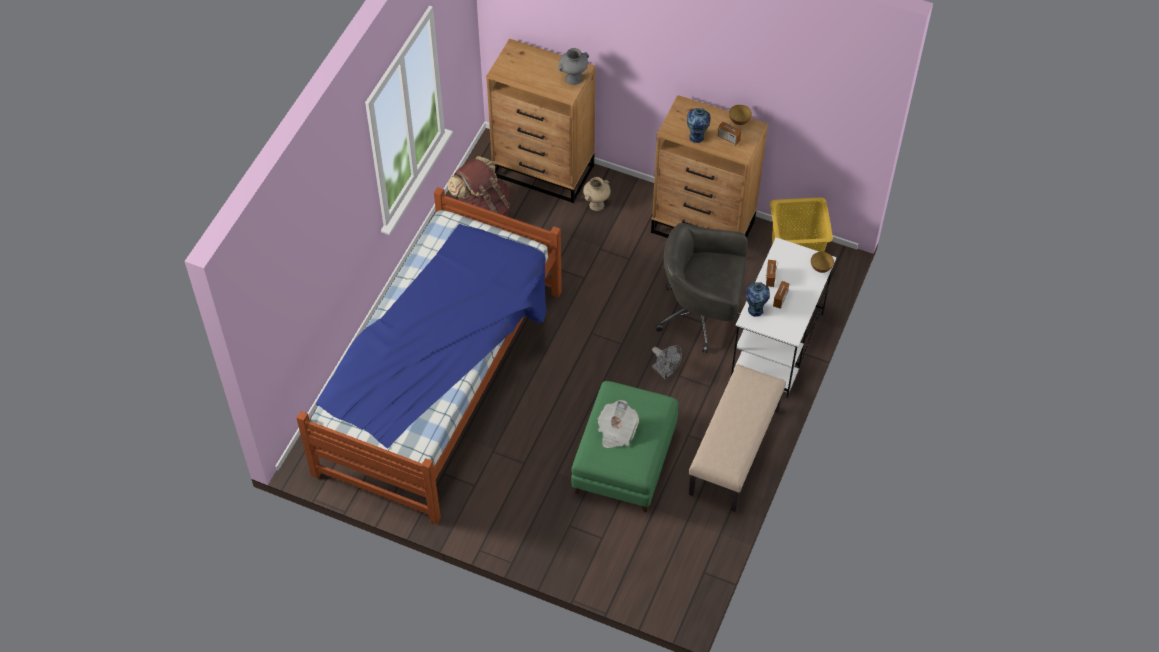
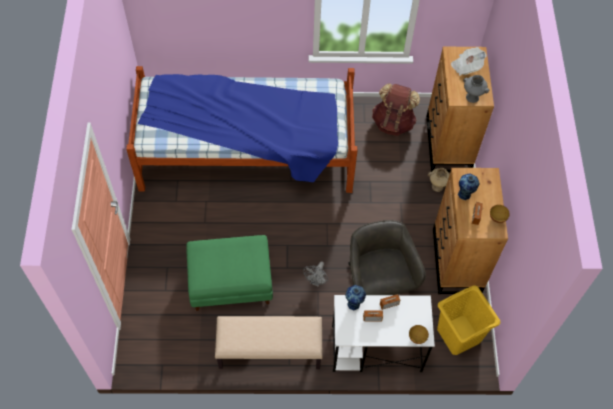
camera: 65 degrees right, 5 degrees up
newspaper [597,400,639,448] -> newspaper moved to [451,47,487,76]

